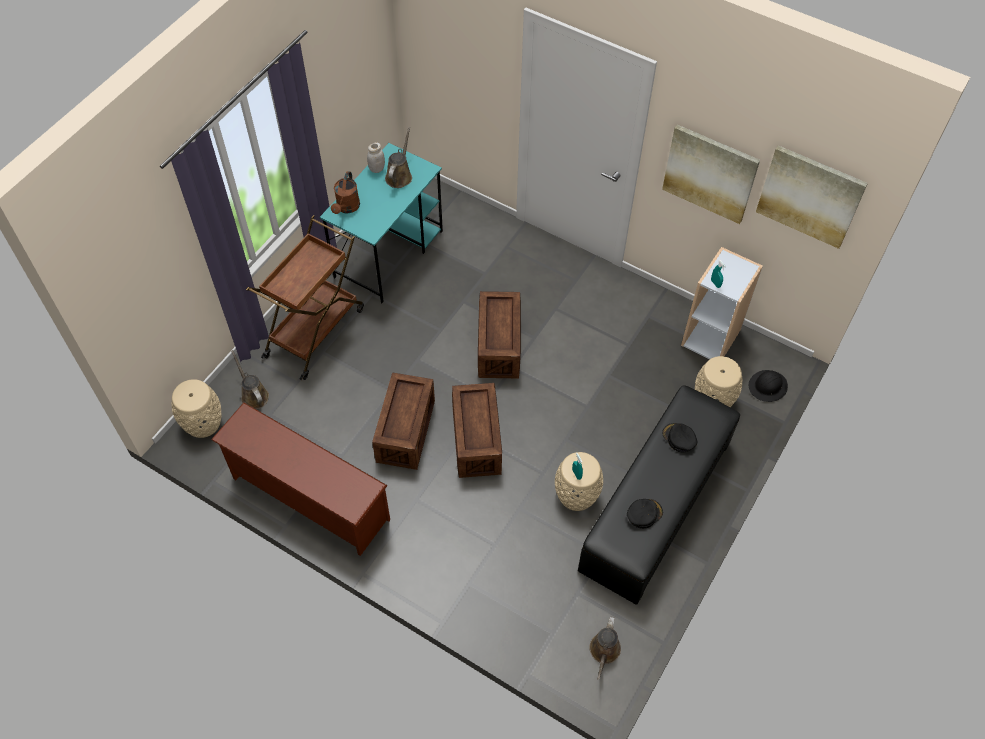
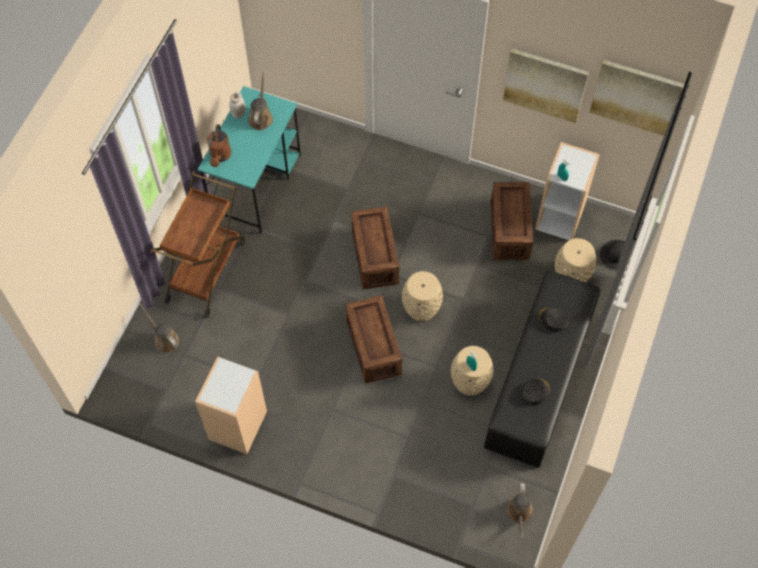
camera: 10 degrees left, 5 degrees up
beige stool [172,379,221,438] -> beige stool moved to [402,271,443,321]
brown shoe rack [211,402,390,556] -> bookcase [195,356,267,454]
crate [372,372,435,470] -> crate moved to [491,182,533,260]

